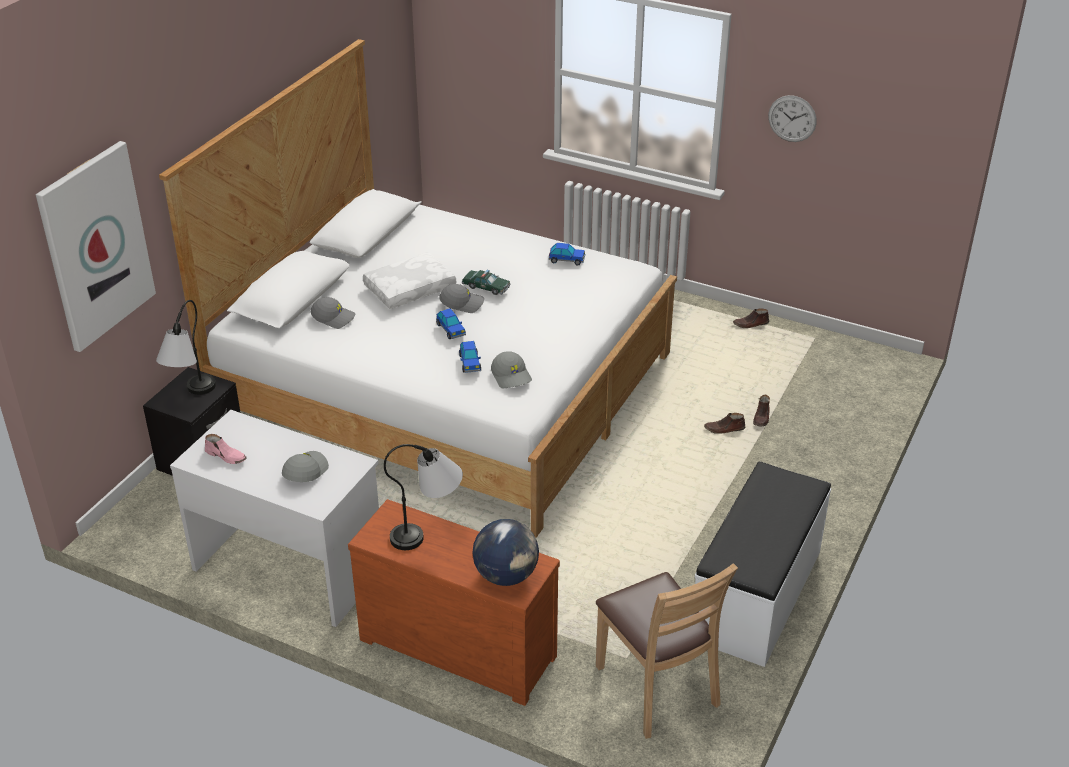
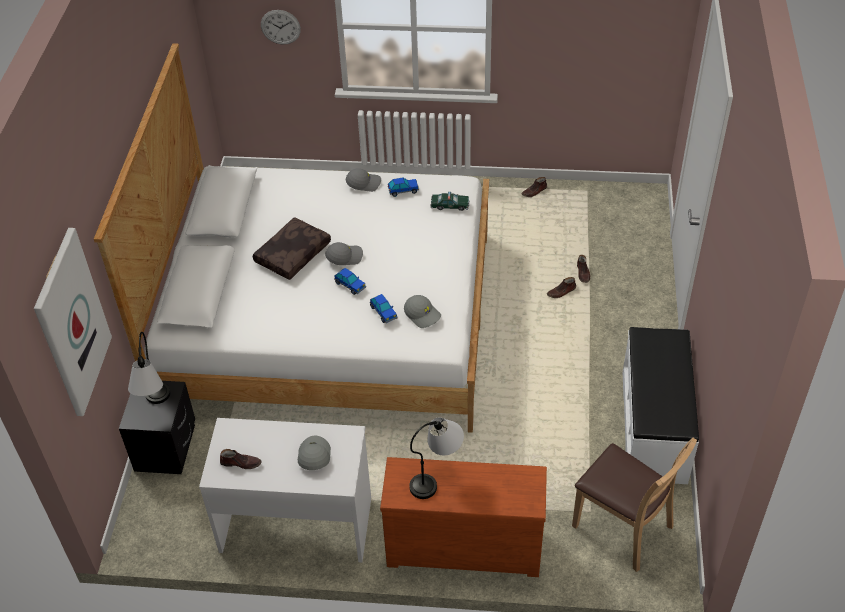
camera: 20 degrees left, 10 degrees up
pink shoe [205,434,247,464] -> brown shoe [220,449,262,469]
grey cap [311,297,355,329] -> grey cap moved to [346,168,381,192]
white pillow [363,252,456,309] -> brown pillow [253,217,331,280]
toy car [462,270,511,295] -> toy car moved to [430,192,470,211]
globe [472,519,539,586] -> none
wall clock [768,95,817,142] -> wall clock moved to [261,10,301,44]

